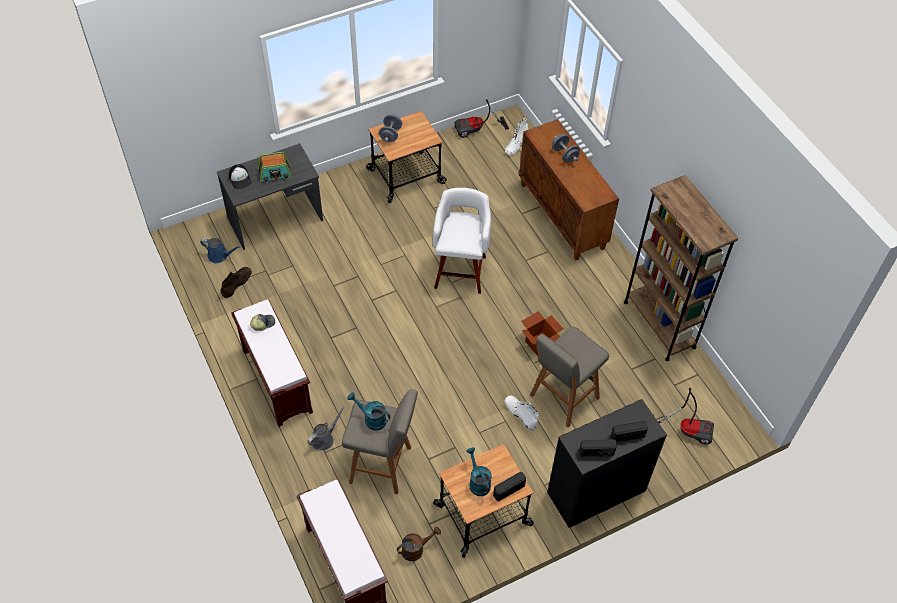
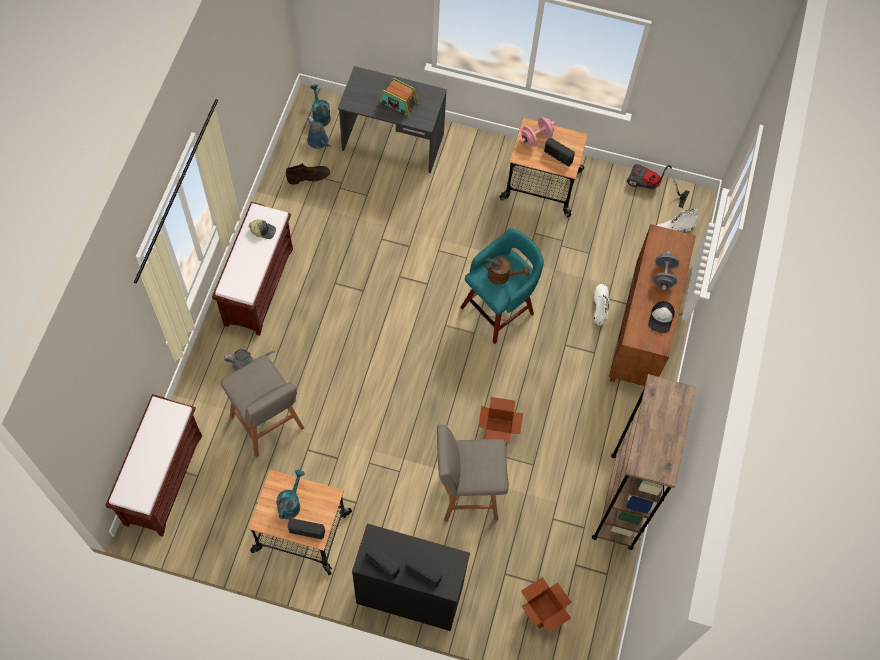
camera: 40 degrees right, 10 degrees up
cap [229,164,252,189] -> cap moved to [648,301,675,333]
turquoise watering can [347,392,390,431] -> turquoise watering can moved to [310,84,331,126]
grey dumbbell [379,114,402,142] -> pink dumbbell [520,117,555,147]
brown watering can [397,526,441,561] -> brown watering can moved to [483,256,530,284]
white stool [433,188,491,294] -> turquoise stool [460,228,544,344]
white boot [504,396,539,431] -> white boot moved to [593,284,609,326]
vacuum cleaner [658,388,714,444] -> cardboard box [521,577,572,633]
none -> radio [544,137,575,166]

